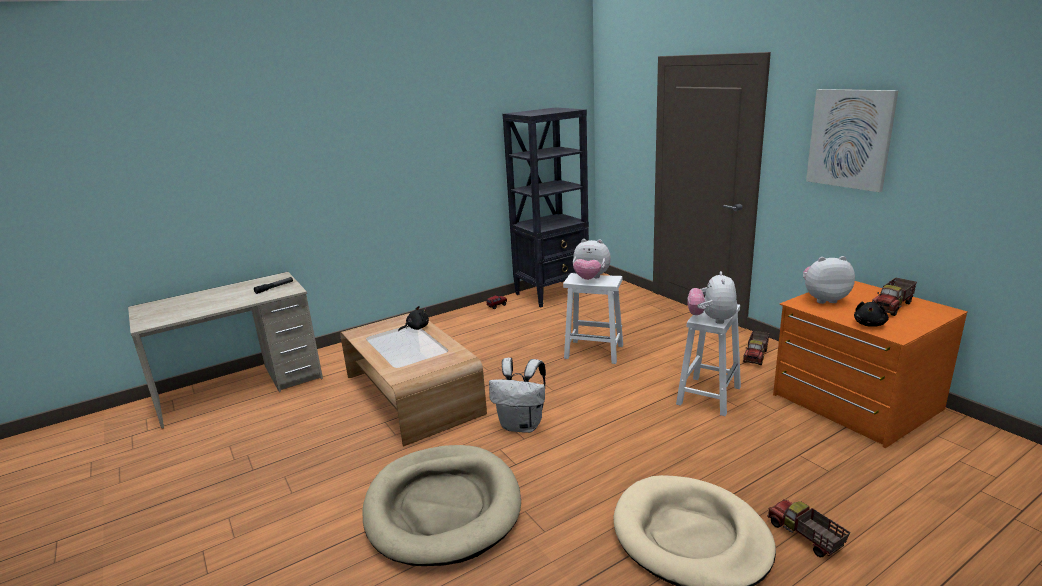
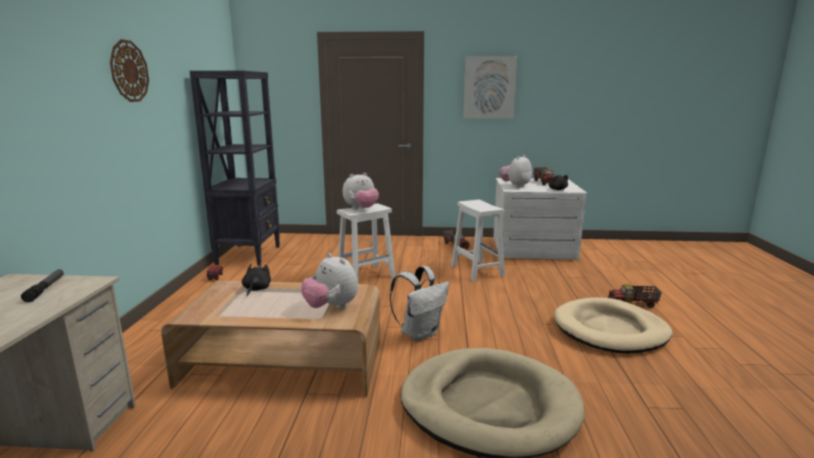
camera: 55 degrees left, 5 degrees down
plush toy [687,271,737,324] -> plush toy moved to [301,253,358,309]
orange dresser [773,281,968,448] -> white dresser [493,178,587,260]
none -> wall clock [110,39,149,102]

